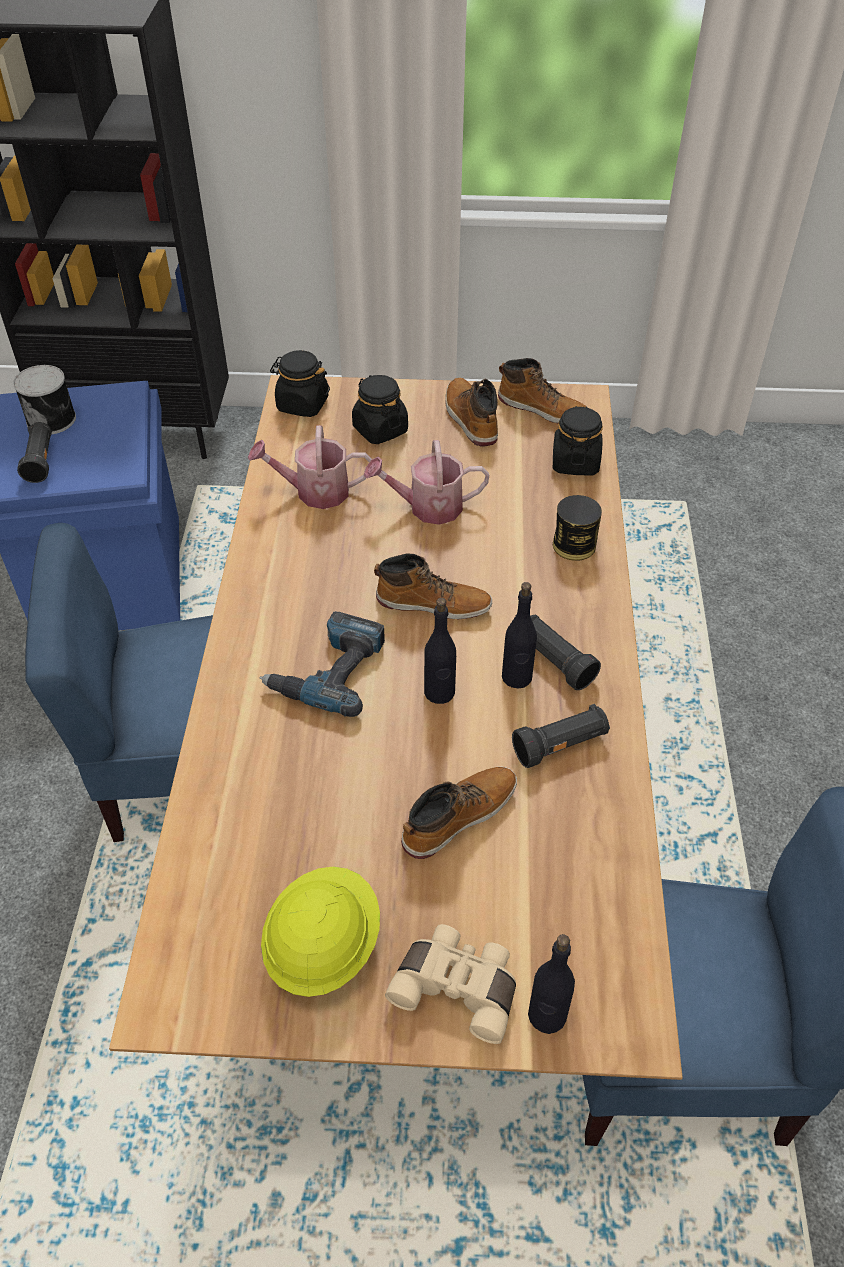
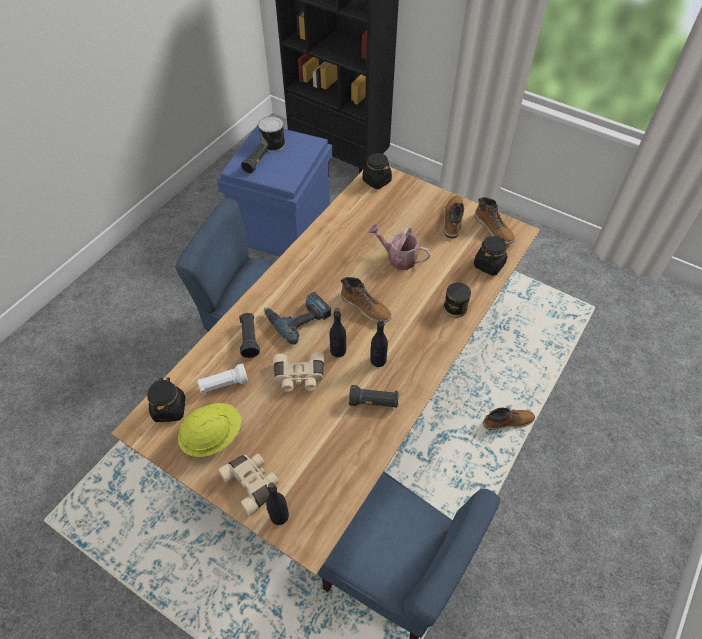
camera: 30 degrees right, 5 degrees up
watering can [248,425,372,509] -> none
black jar [352,375,408,444] -> black jar moved to [148,377,185,422]
boot [401,767,517,859] -> boot moved to [483,408,535,430]
black flashlight [531,615,601,690] -> black flashlight moved to [239,313,260,358]
none -> white flashlight [197,363,248,395]
none -> beige binoculars [273,352,325,392]

